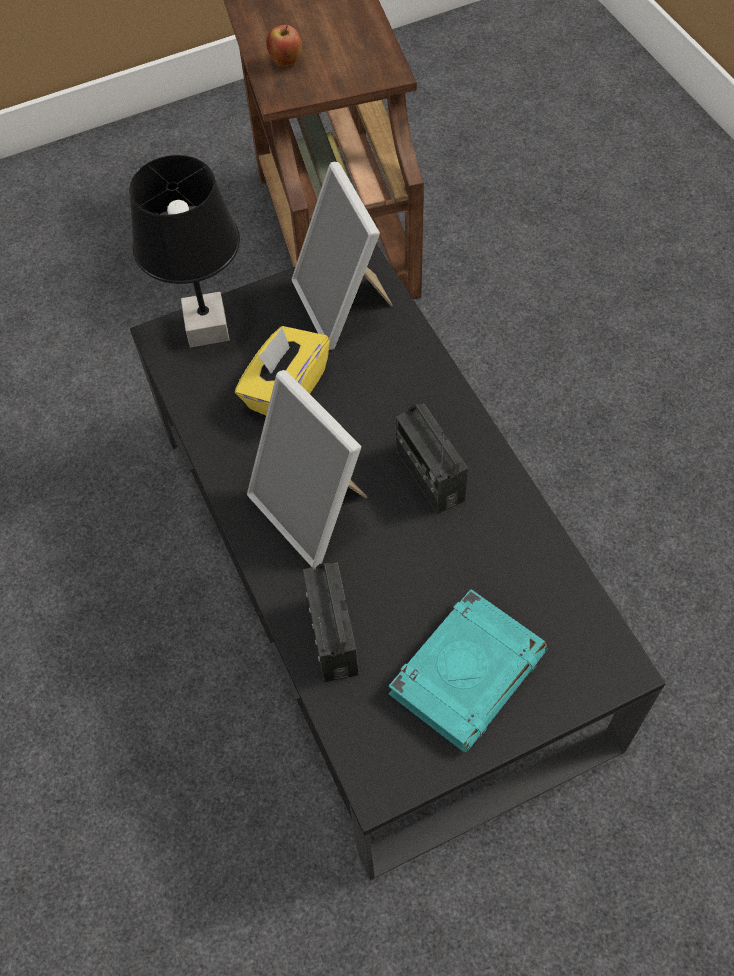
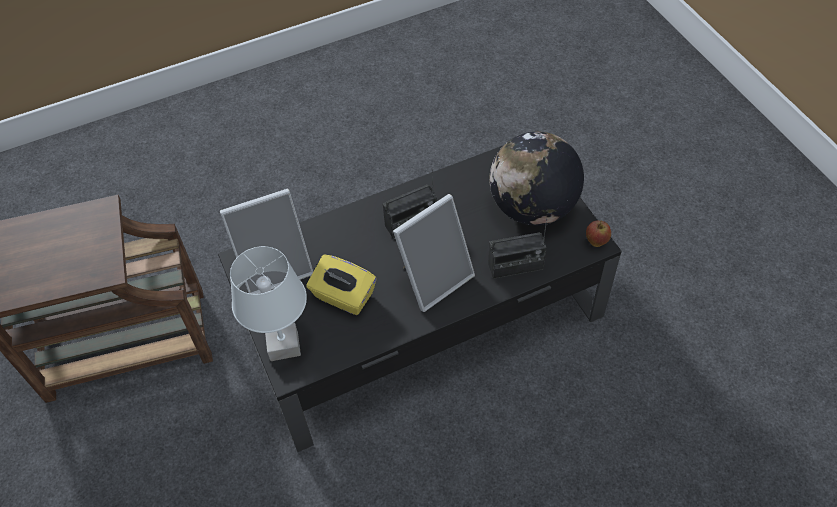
camera: 90 degrees left, 5 degrees down
black table lamp [129,155,240,347] -> white table lamp [230,246,307,361]
apple [266,25,302,67] -> apple moved to [586,220,611,247]
turquoise book [389,589,548,752] -> globe [490,132,584,225]

